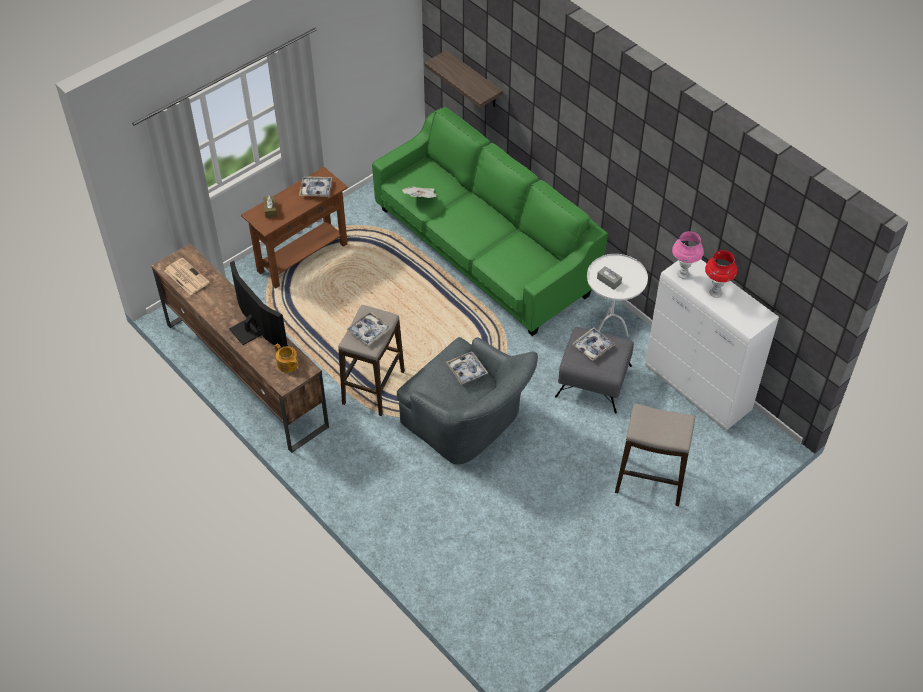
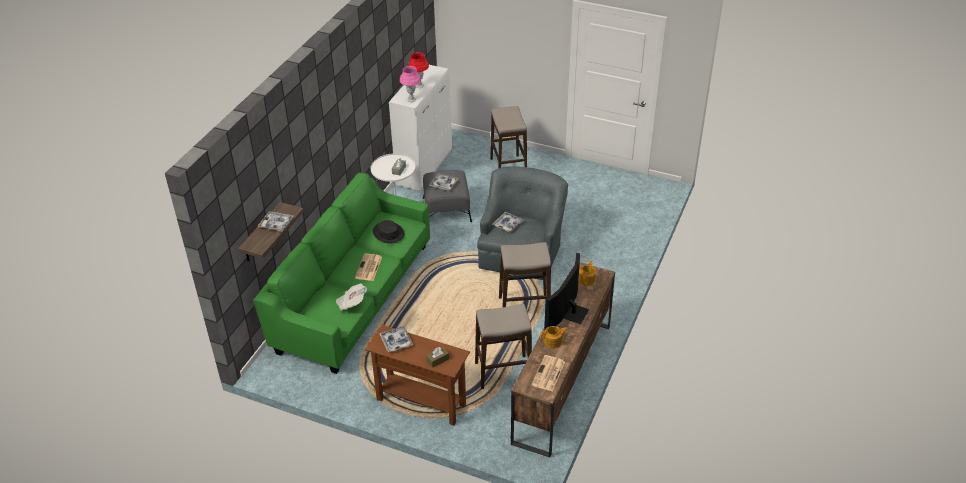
camera: 115 degrees left, 10 degrees down
tray [346,311,391,346] -> tray moved to [257,211,294,232]
none -> newspaper [355,254,382,281]
none -> black hat [373,220,405,244]
none -> stool [475,304,532,389]
none -> teapot [540,326,568,348]

